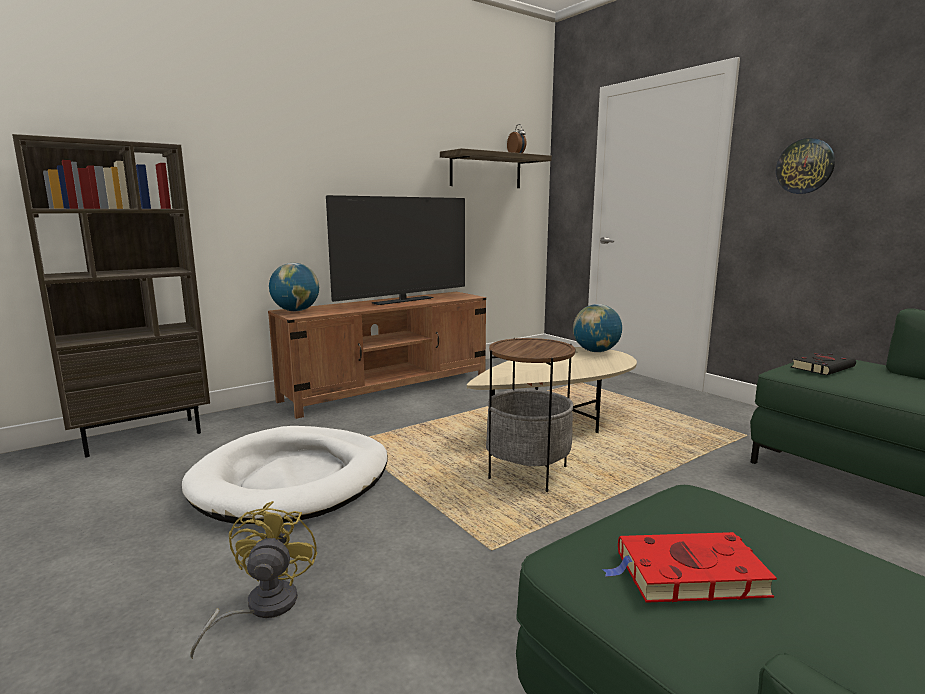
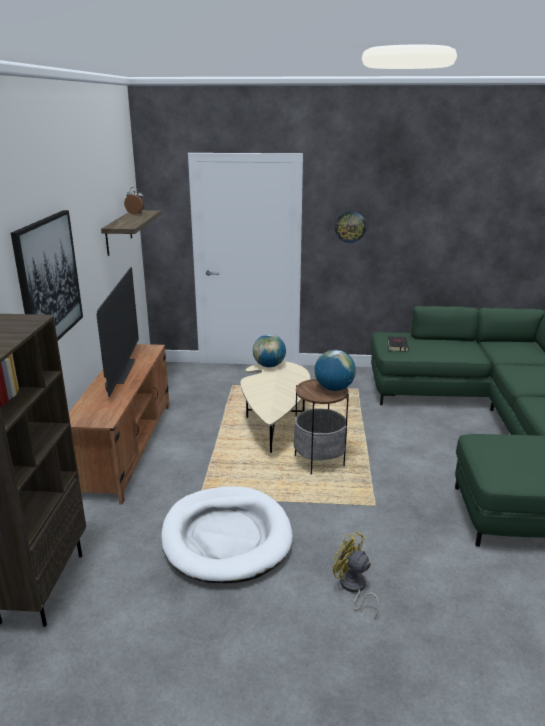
camera: 50 degrees left, 10 degrees up
globe [269,263,319,311] -> globe moved to [315,350,356,391]
red book [602,532,777,603] -> none
none -> picture [11,210,83,341]

